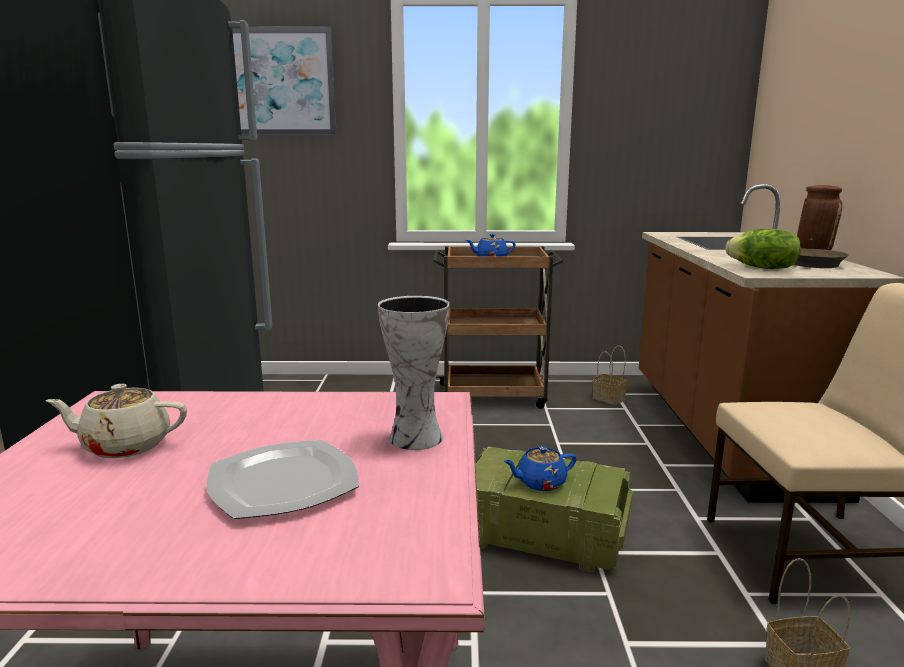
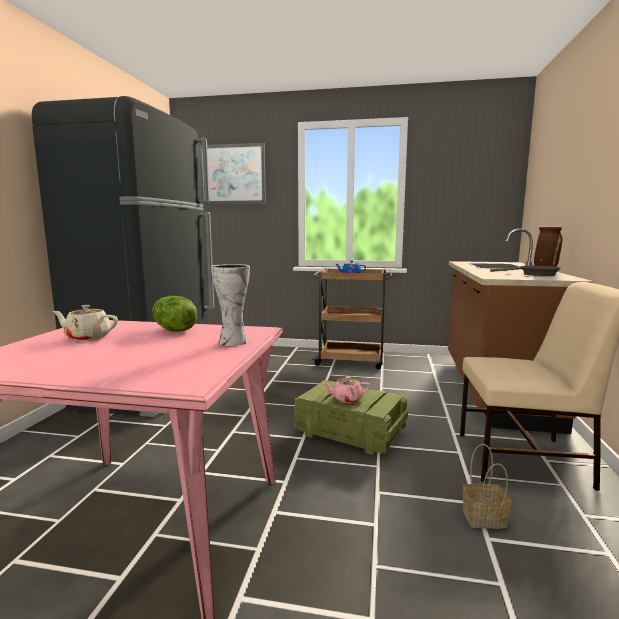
camera: 10 degrees right, 5 degrees down
plate [206,440,359,519] -> none
blue teapot [504,446,577,491] -> pink teapot [324,376,370,403]
basket [592,346,628,405] -> none
lettuce [725,229,801,269] -> lettuce moved to [153,296,197,332]

